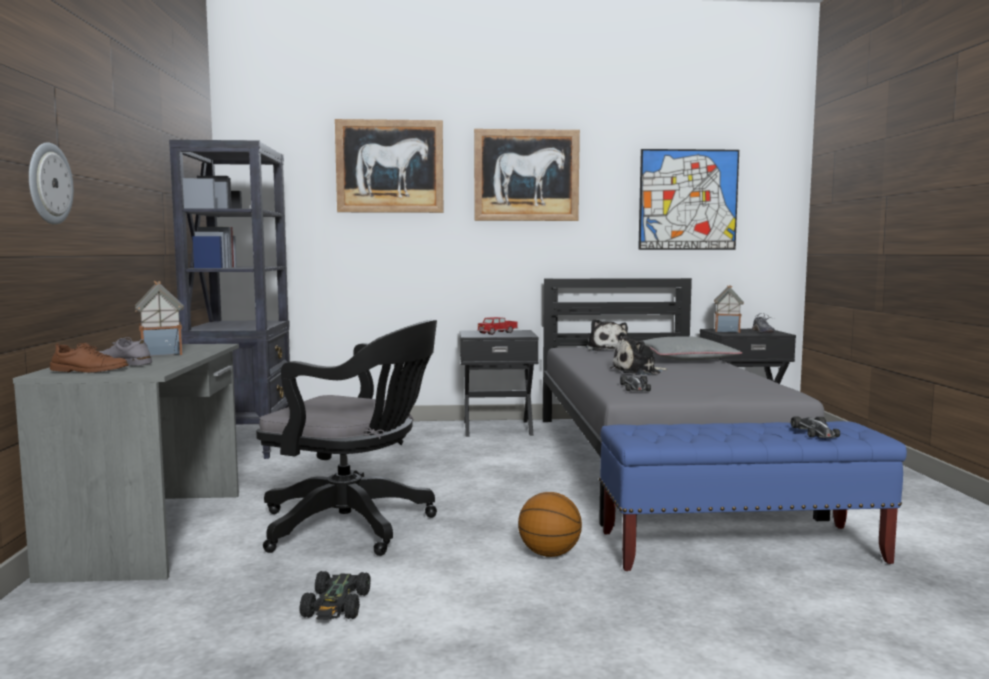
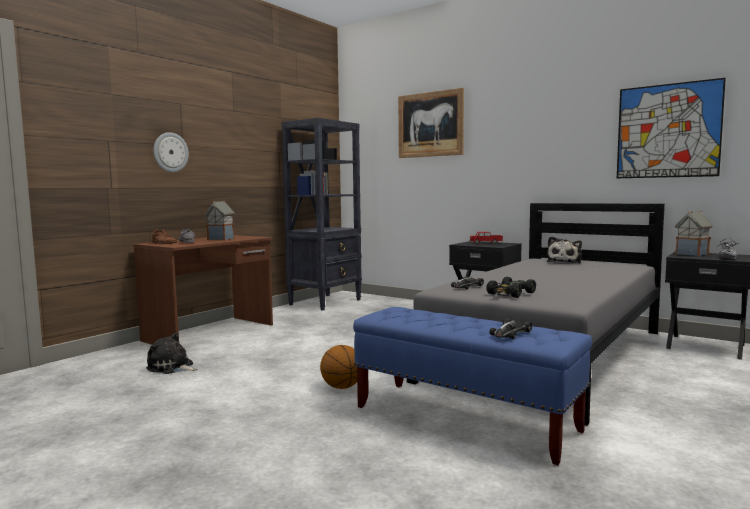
camera: 40 degrees right, 0 degrees up
grey desk [13,344,239,583] -> brown desk [133,235,273,345]
black office chair [256,320,437,556] -> none
black toy car [299,571,371,620] -> black toy car moved to [486,277,536,298]
picture [474,129,580,221] -> none
plush toy [610,332,668,375] -> plush toy moved to [146,332,198,374]
grey pillow [643,336,742,360] -> none

